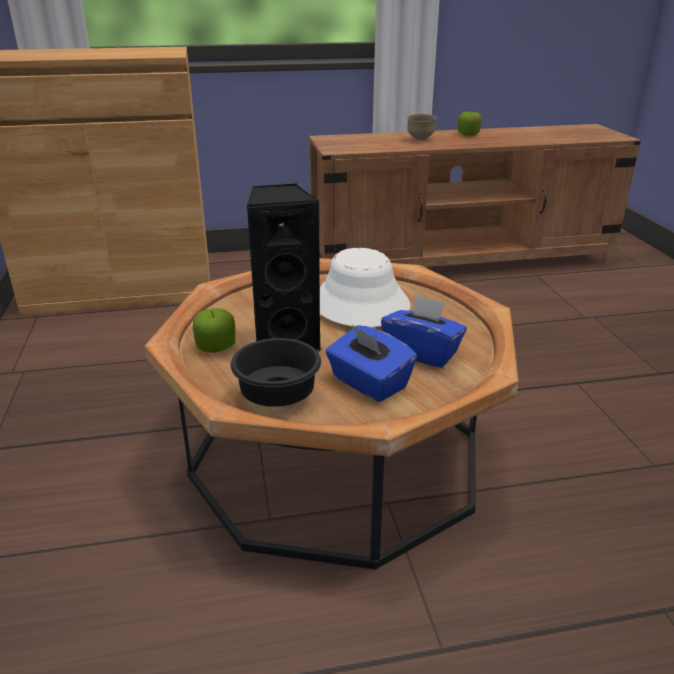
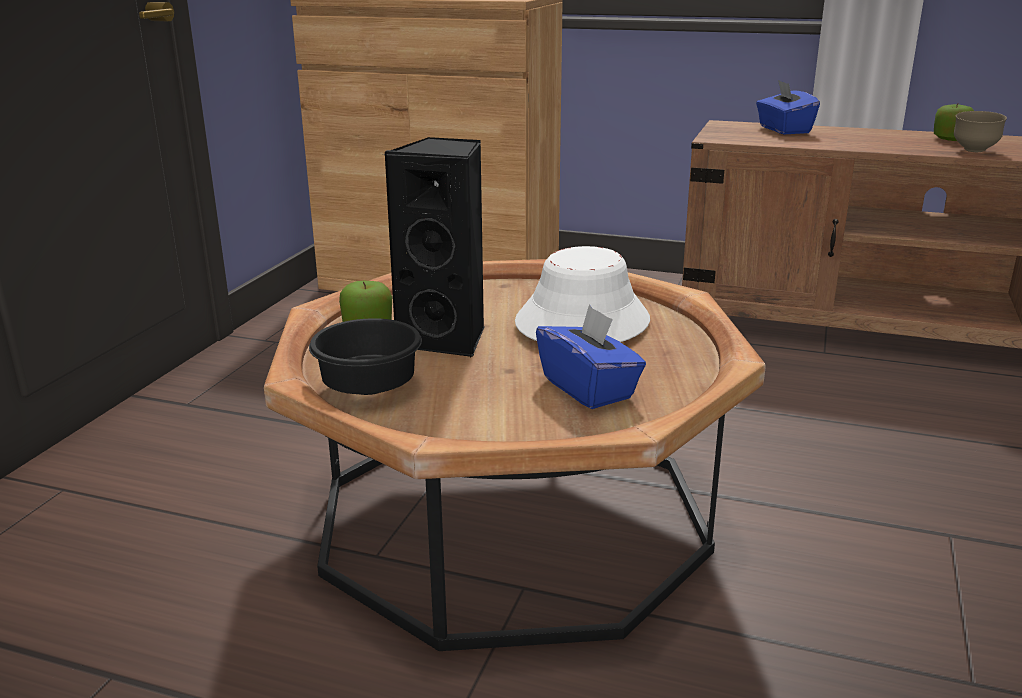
camera: 30 degrees right, 5 degrees down
blue tissue box [326,324,417,402] -> blue tissue box moved to [756,80,820,134]
brown bowl [407,114,437,141] -> brown bowl moved to [954,111,1007,152]

